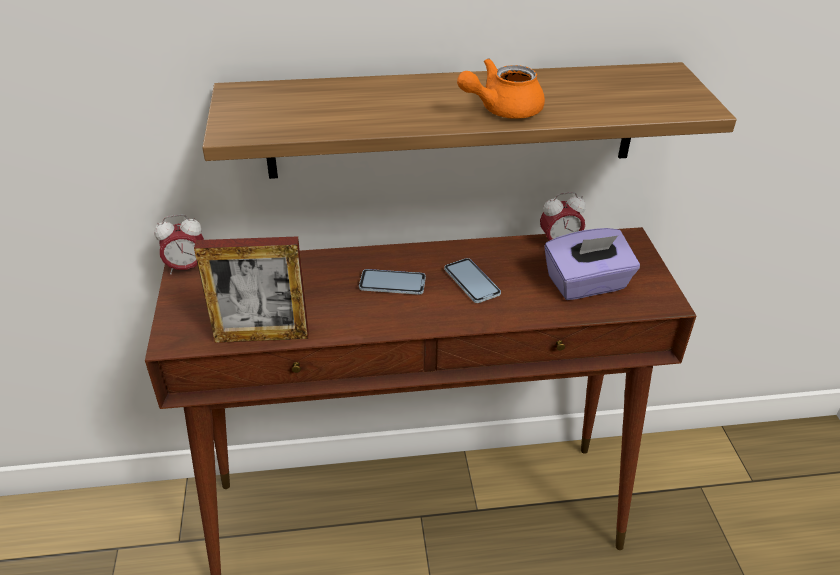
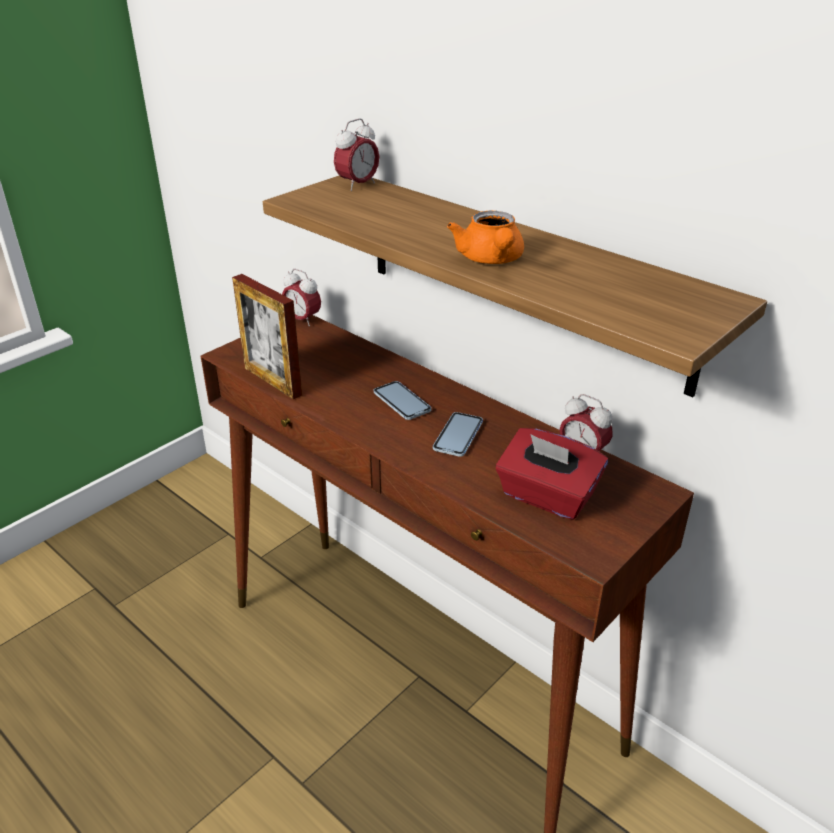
camera: 50 degrees right, 5 degrees down
orange teapot [457,58,545,119] -> orange teapot turned 120 degrees counterclockwise [447,211,524,264]
purple tissue box [544,228,640,300] -> red tissue box [496,428,608,520]
none -> alarm clock [334,119,379,191]

